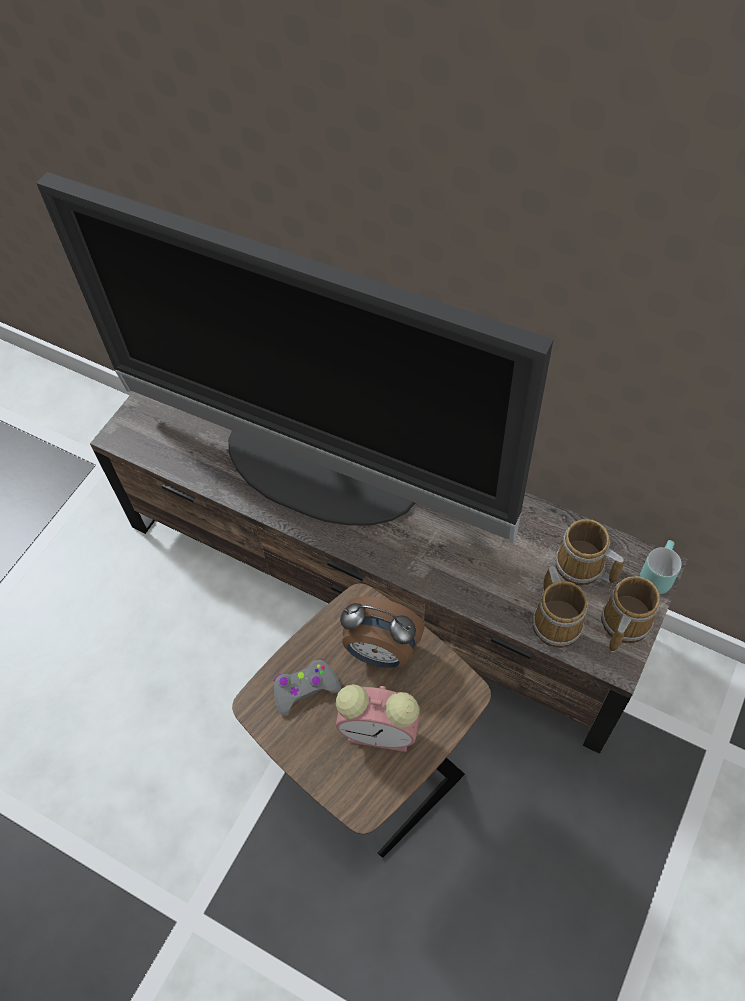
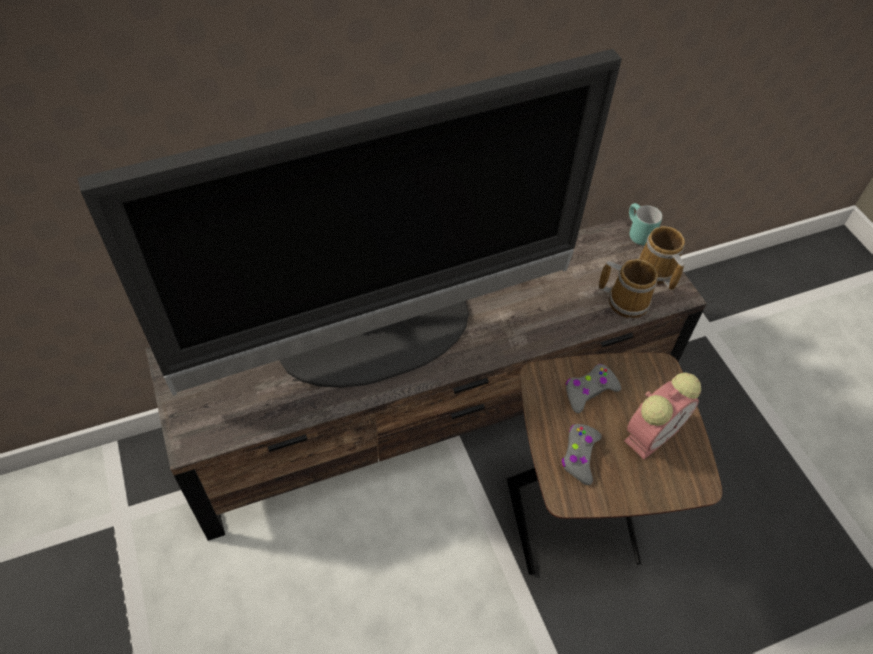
camera: 55 degrees left, 5 degrees down
alarm clock [340,596,425,668] -> grey game controller [566,364,621,413]
mug [556,519,624,585] -> none

